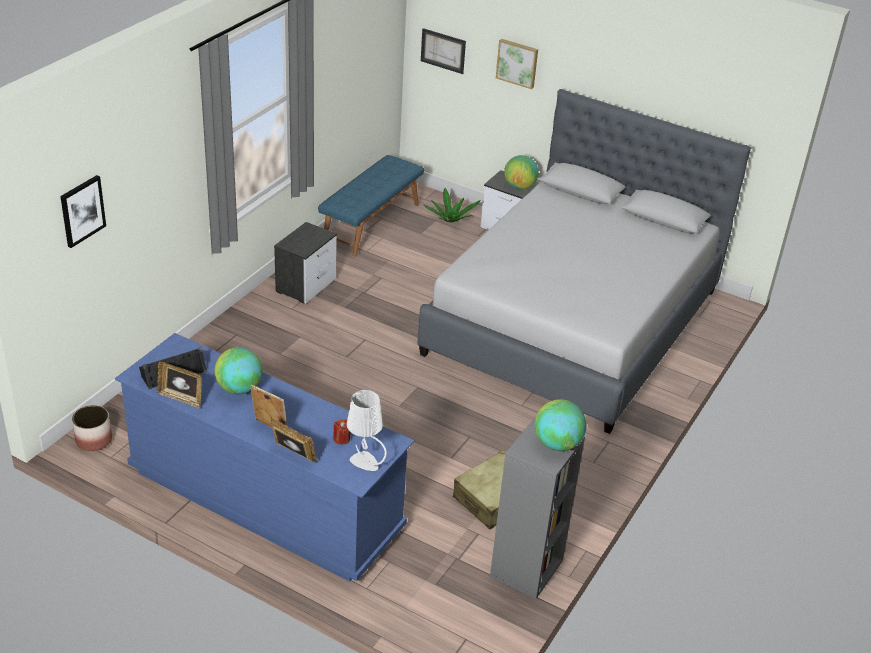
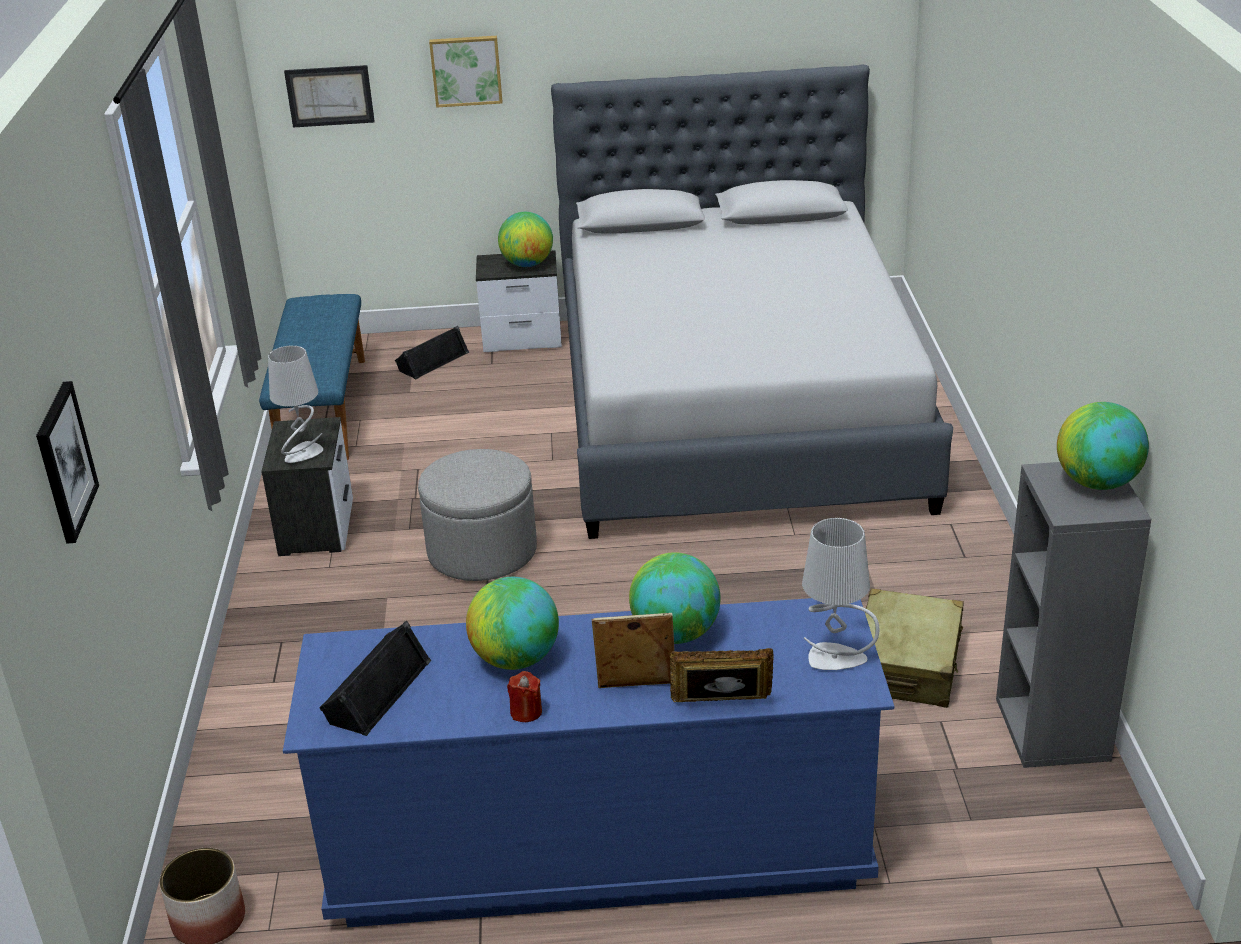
camera: 30 degrees left, 5 degrees down
picture frame [157,362,202,409] -> none
red candle [333,419,350,444] -> red candle moved to [507,671,542,722]
potted plant [423,188,481,223] -> black speaker [395,326,469,379]
none -> grey table lamp [268,346,323,463]
none -> grey ottoman [418,449,537,581]
none -> globe [629,552,721,644]

